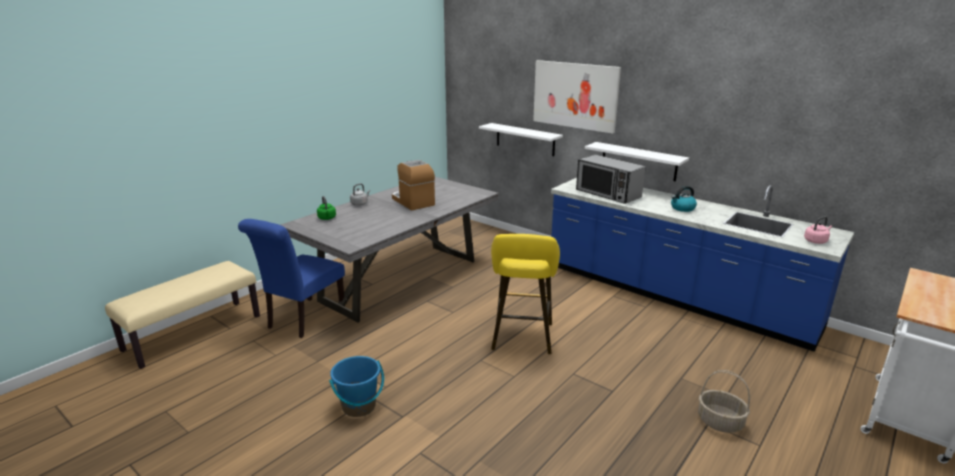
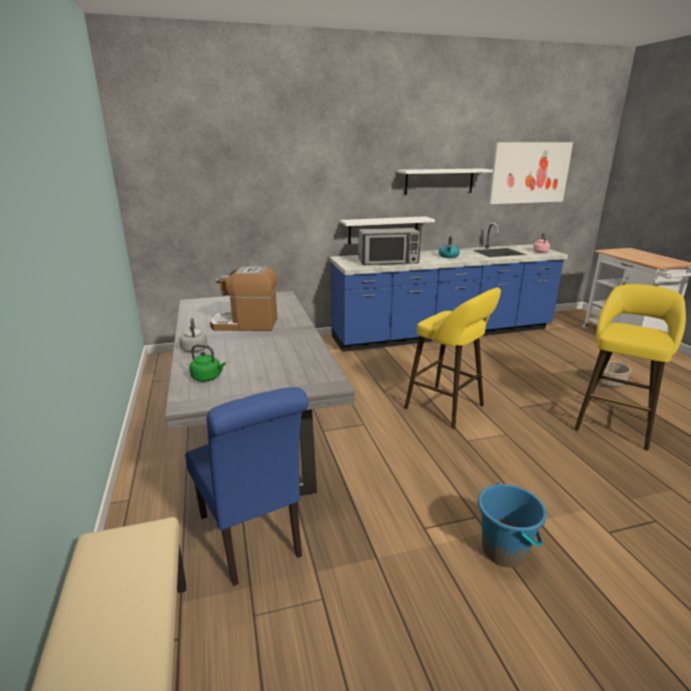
camera: 55 degrees left, 0 degrees up
white shelf [479,123,563,156] -> white shelf moved to [398,168,493,195]
picture [533,60,621,134] -> picture moved to [489,142,573,204]
none -> yellow stool [574,284,686,450]

